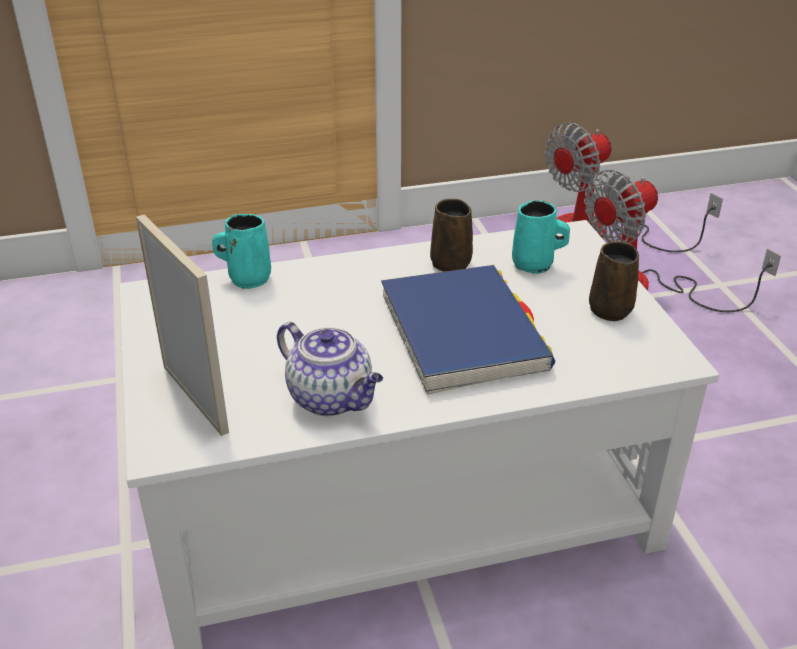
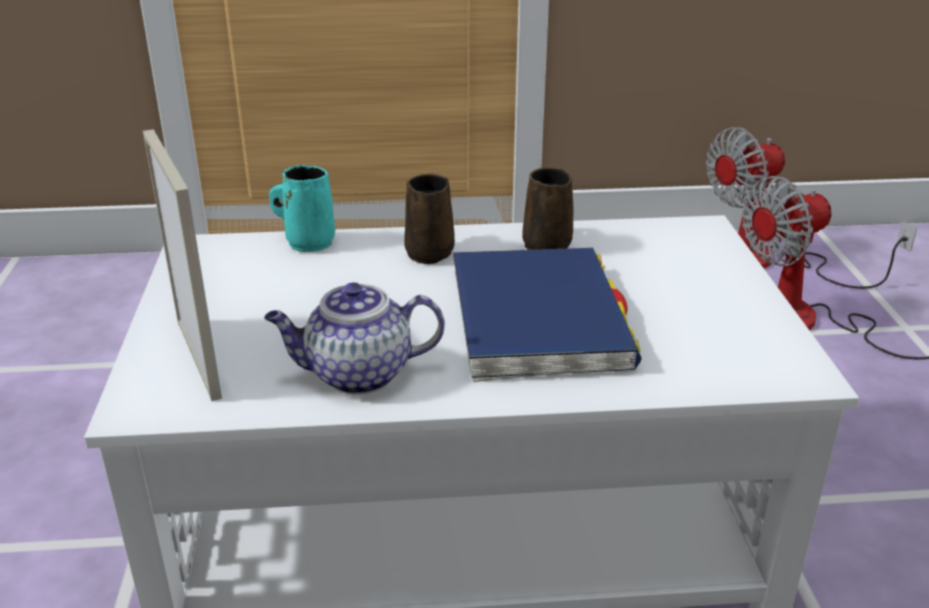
camera: 10 degrees right, 5 degrees down
teapot [277,322,383,416] -> teapot turned 120 degrees clockwise [264,282,445,394]
turquoise mug [512,200,570,274] -> none
brown mug [589,241,639,321] -> brown mug moved to [404,174,455,264]

